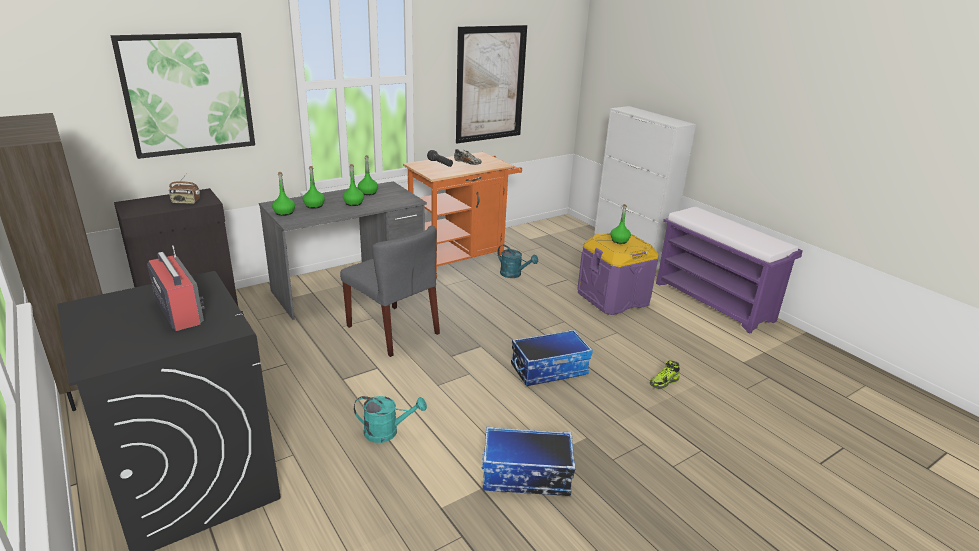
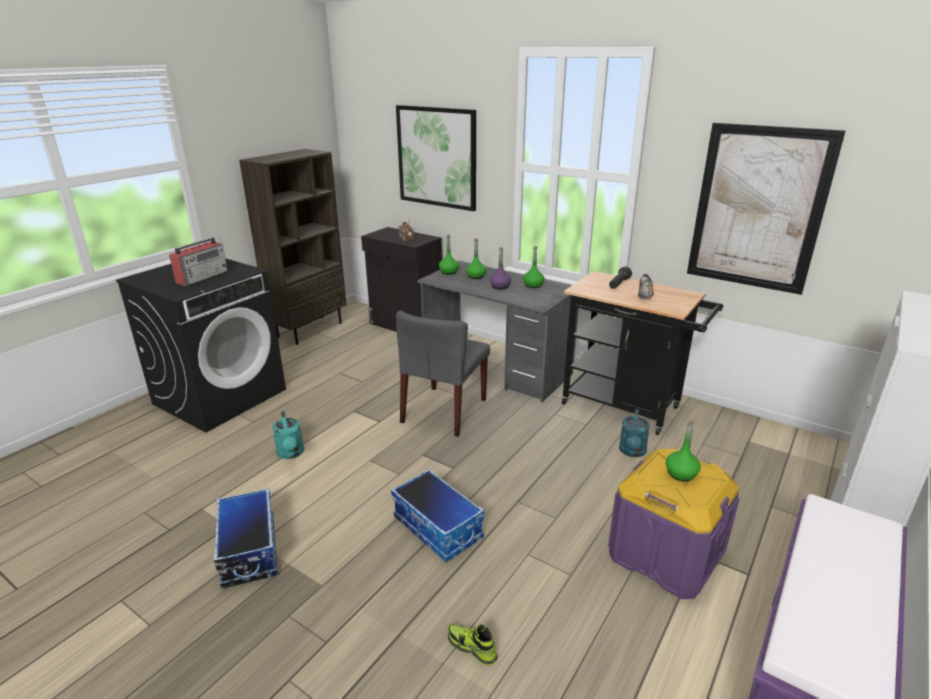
camera: 70 degrees right, 0 degrees up
green bottle [343,164,364,206] -> purple bottle [490,247,511,289]
orange cart [403,152,522,278] -> black cart [562,271,723,435]

